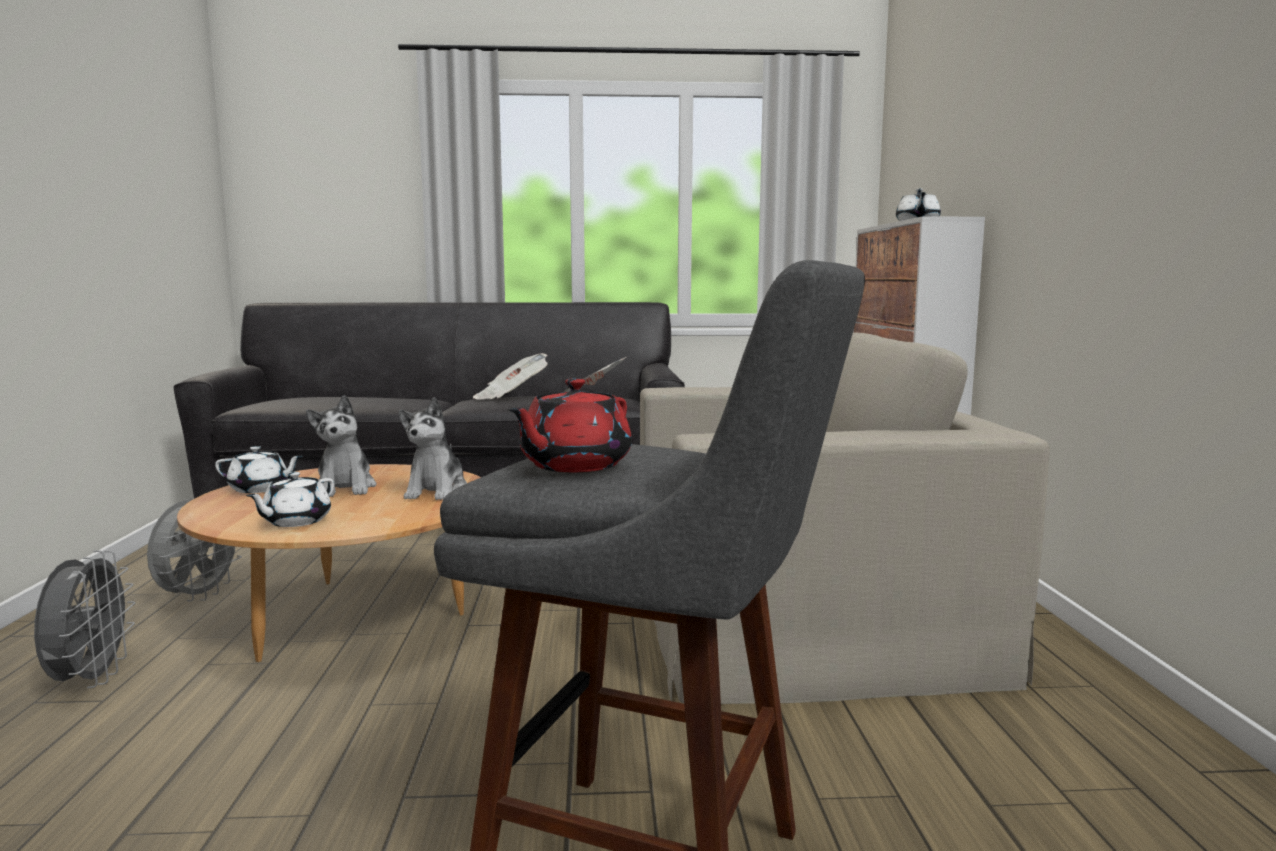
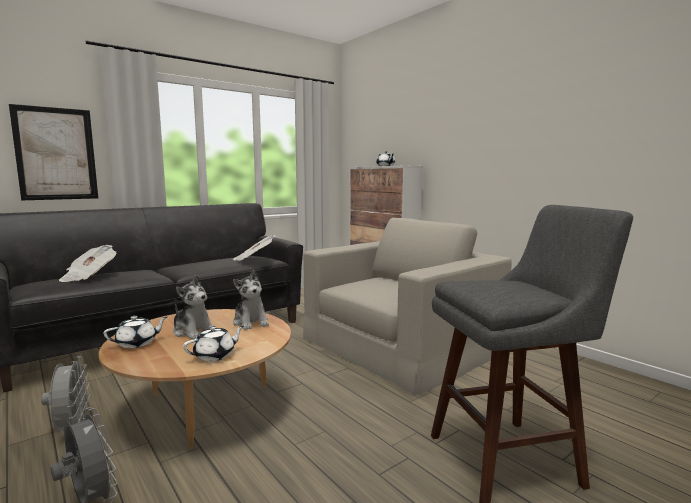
camera: 35 degrees left, 0 degrees up
white teapot [246,472,334,527] -> white teapot turned 120 degrees counterclockwise [183,326,244,361]
newspaper [473,353,548,400] -> newspaper moved to [59,245,117,282]
red teapot [508,378,632,472] -> none
none -> picture [9,104,98,200]

